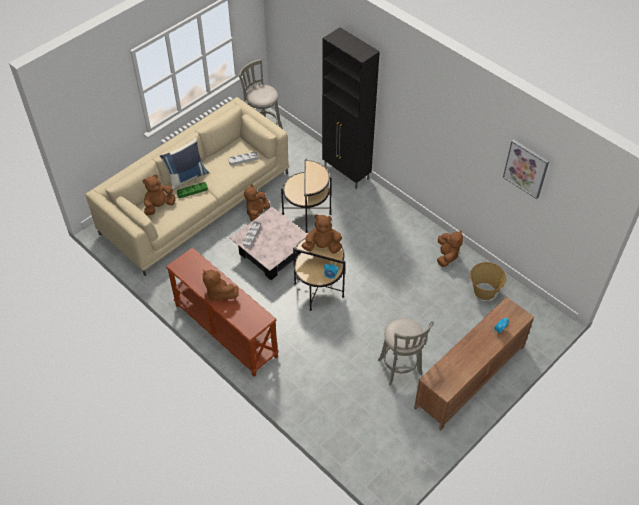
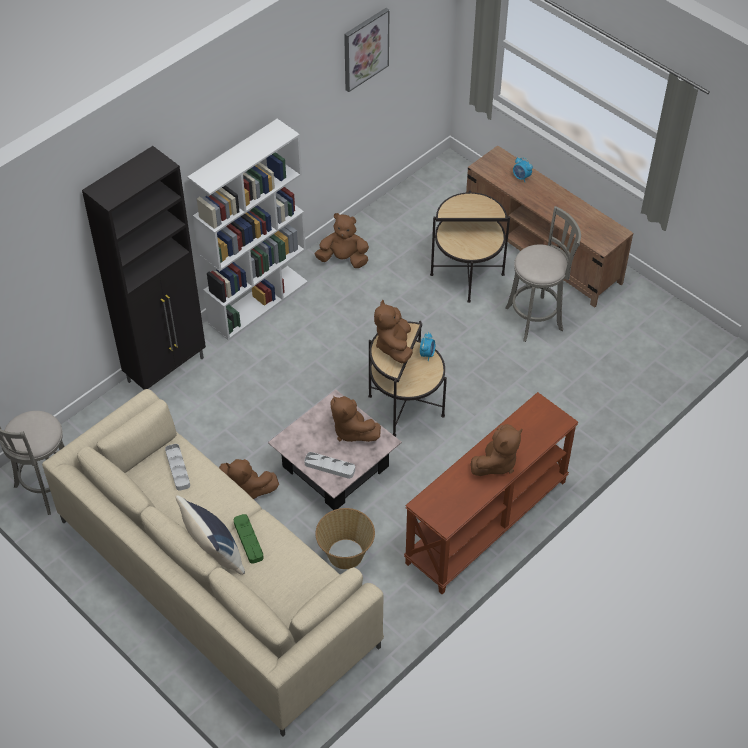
camera: 90 degrees left, 0 degrees up
brown plush toy [142,175,176,215] -> brown plush toy moved to [330,396,381,442]
side table [281,159,332,233] -> side table moved to [430,190,510,303]
basket [470,262,506,300] -> basket moved to [316,508,375,569]
none -> white bookcase [187,119,308,340]

